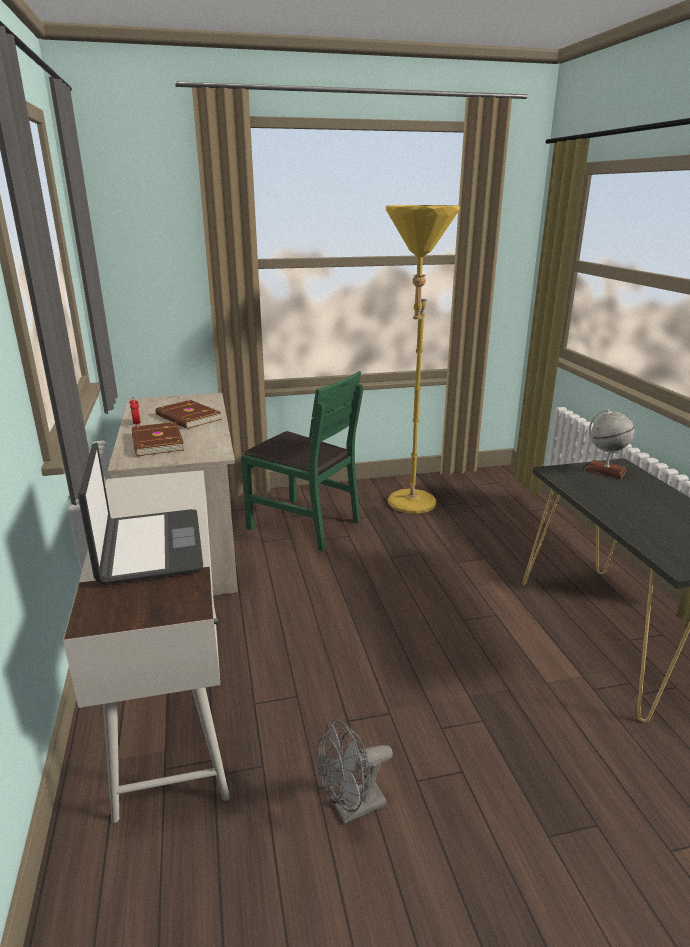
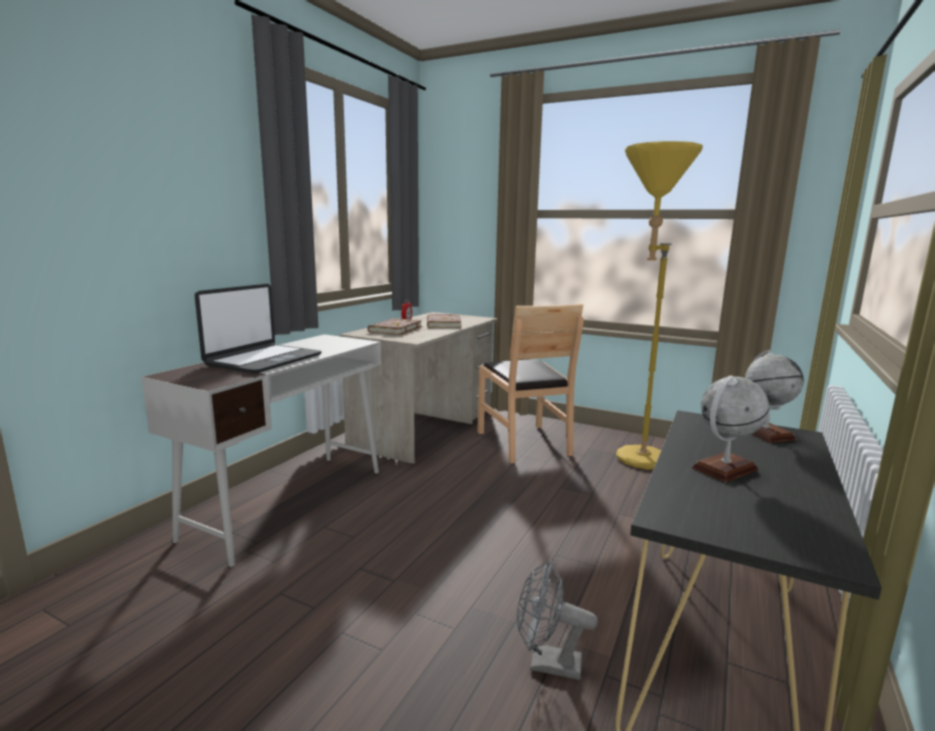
camera: 40 degrees right, 10 degrees down
green chair [241,371,363,551] -> brown chair [477,304,584,463]
grey fan [317,719,393,824] -> grey fan moved to [517,560,598,680]
none -> globe [692,375,769,482]

